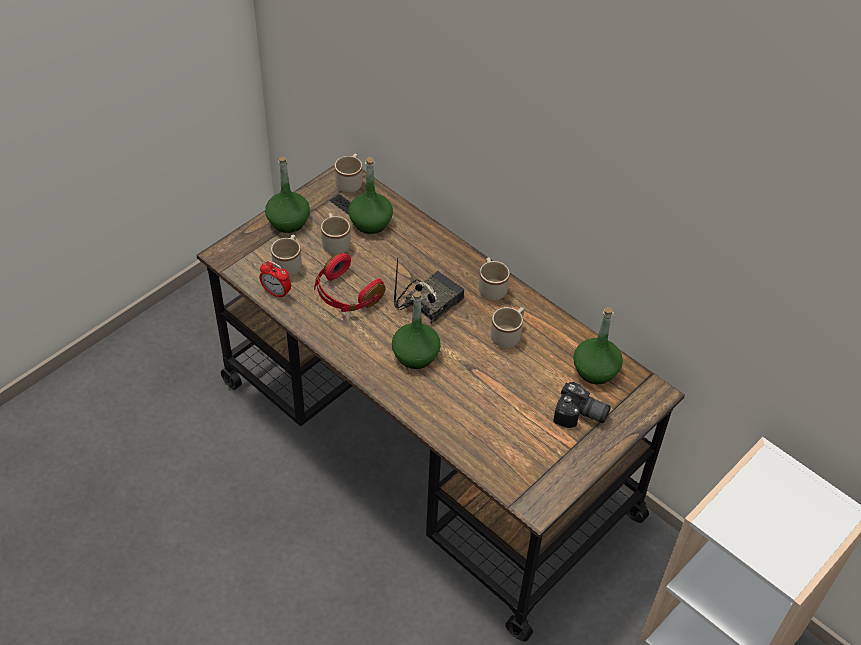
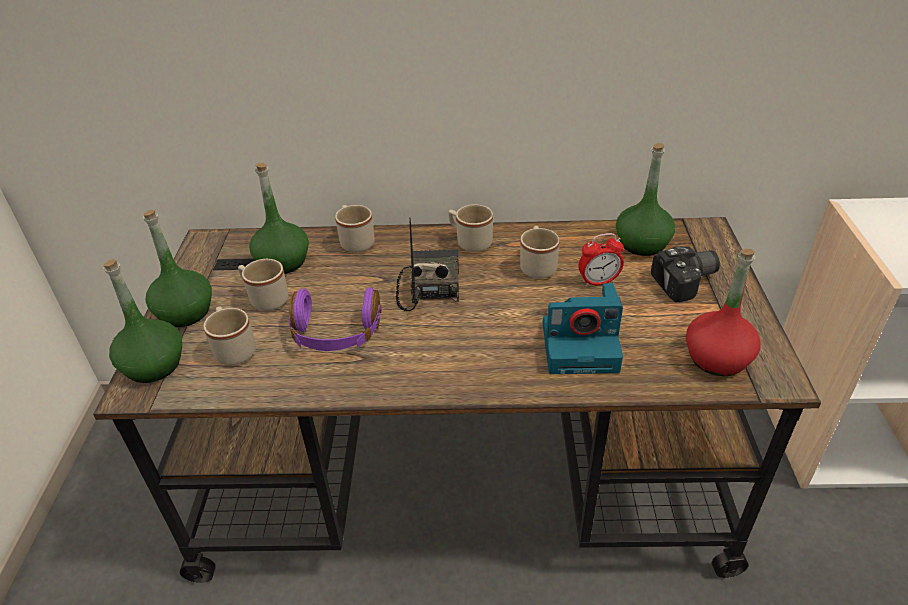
camera: 40 degrees left, 10 degrees down
alarm clock [259,260,291,299] -> alarm clock moved to [579,233,624,287]
red headphones [314,253,385,312] -> purple headphones [289,287,382,351]
beige mug [335,154,363,193] -> beige mug moved to [335,205,375,253]
green bottle [392,292,441,369] -> green bottle moved to [103,259,182,383]
none -> camera [543,283,623,374]
none -> red bottle [686,249,761,376]

